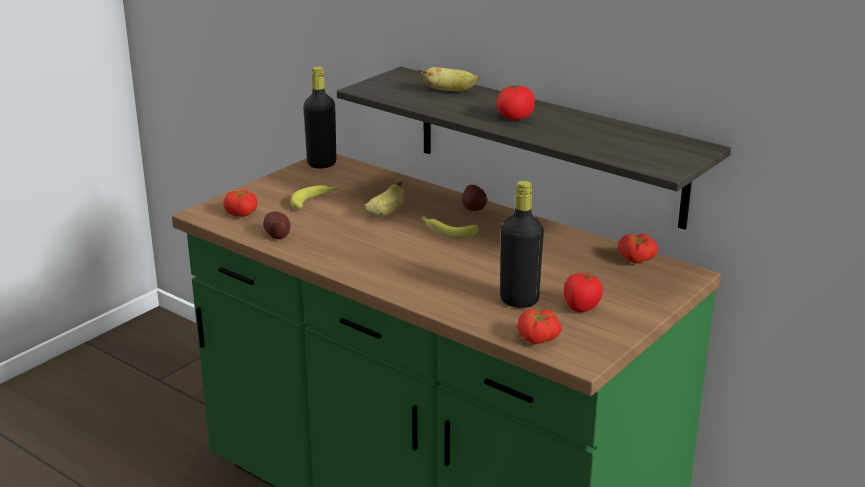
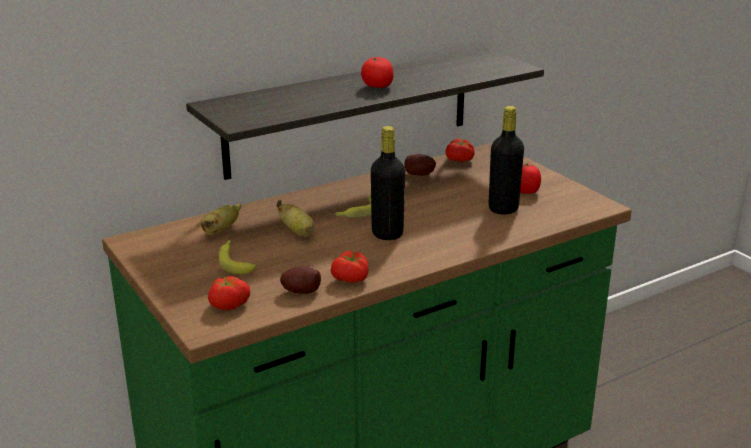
camera: 70 degrees left, 0 degrees up
black bottle [303,66,336,169] -> black bottle moved to [371,126,405,240]
banana [419,67,480,91] -> banana moved to [201,203,241,235]
potato [462,185,488,211] -> potato moved to [404,154,436,176]
tomato [517,309,562,344] -> tomato moved to [331,251,369,283]

